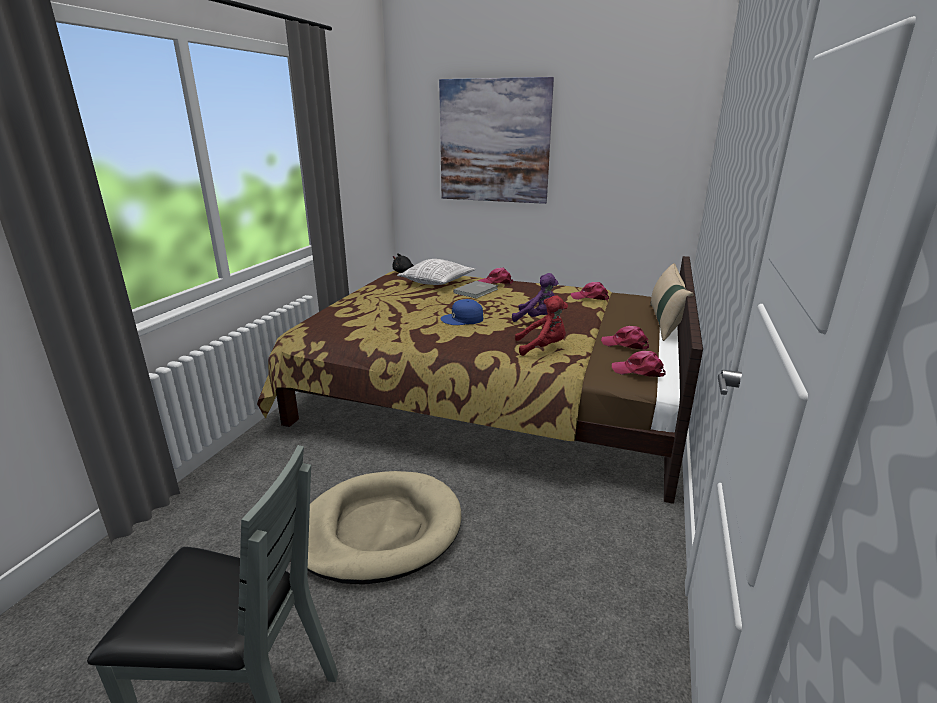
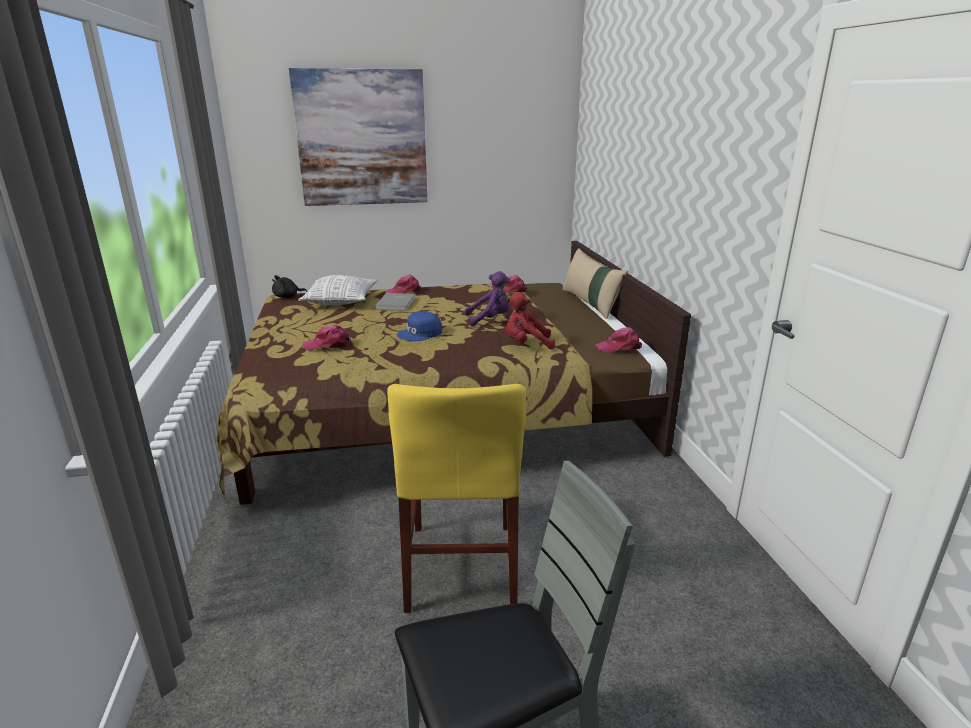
camera: 30 degrees left, 0 degrees up
beige dog bed [307,471,462,585] -> yellow chair [387,384,526,613]
red plush toy [515,295,568,356] -> red plush toy turned 150 degrees counterclockwise [506,292,555,349]
pink cap [601,326,649,350] -> pink cap moved to [302,325,352,351]

